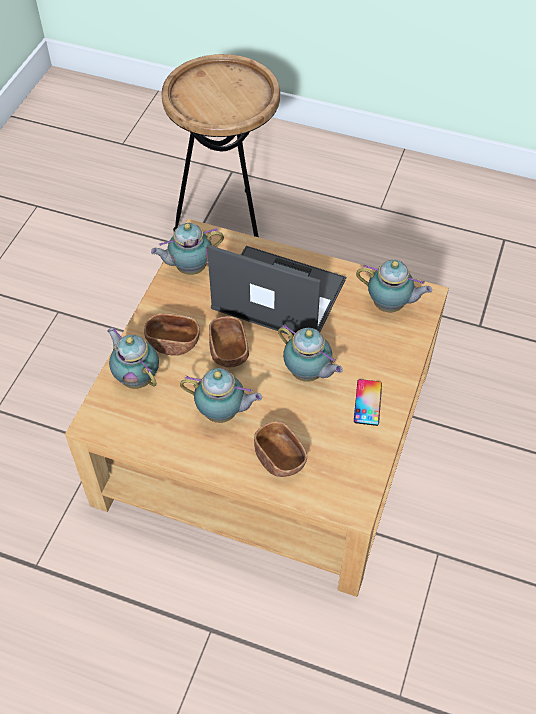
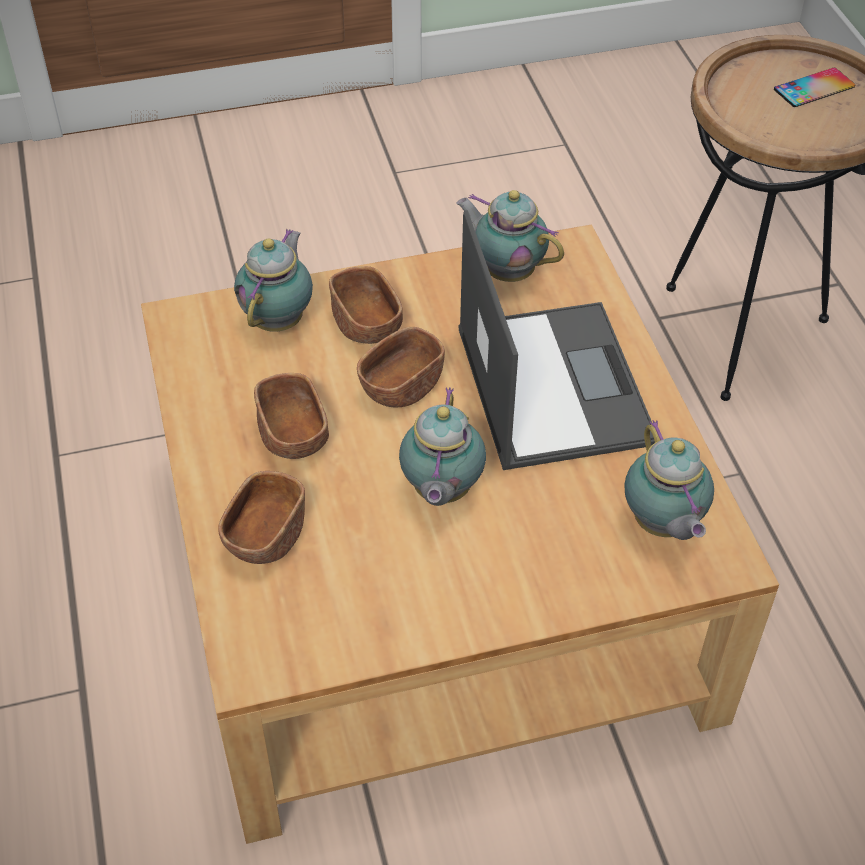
camera: 55 degrees right, 5 degrees down
teapot [180,368,262,423] -> brown bowl [254,373,329,459]
phone [354,379,382,426] -> phone moved to [774,68,855,107]

